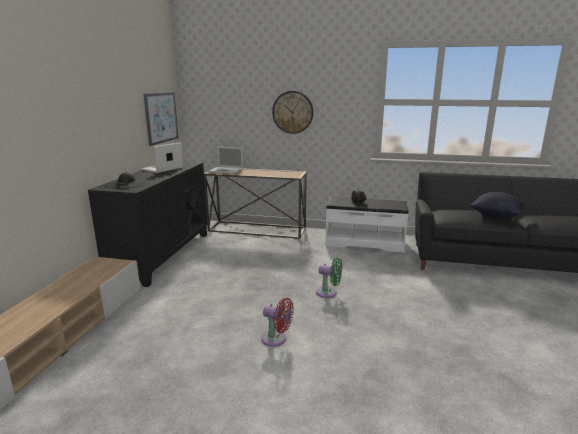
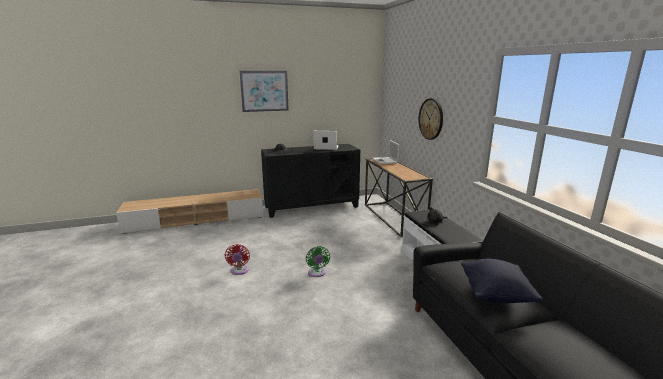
camera: 60 degrees right, 0 degrees up
picture [143,92,179,146] -> picture moved to [240,71,289,112]

